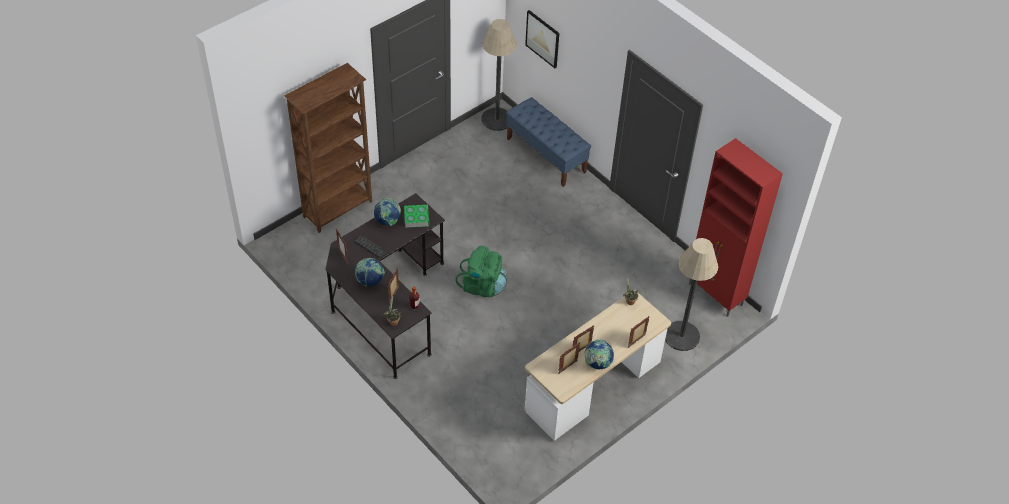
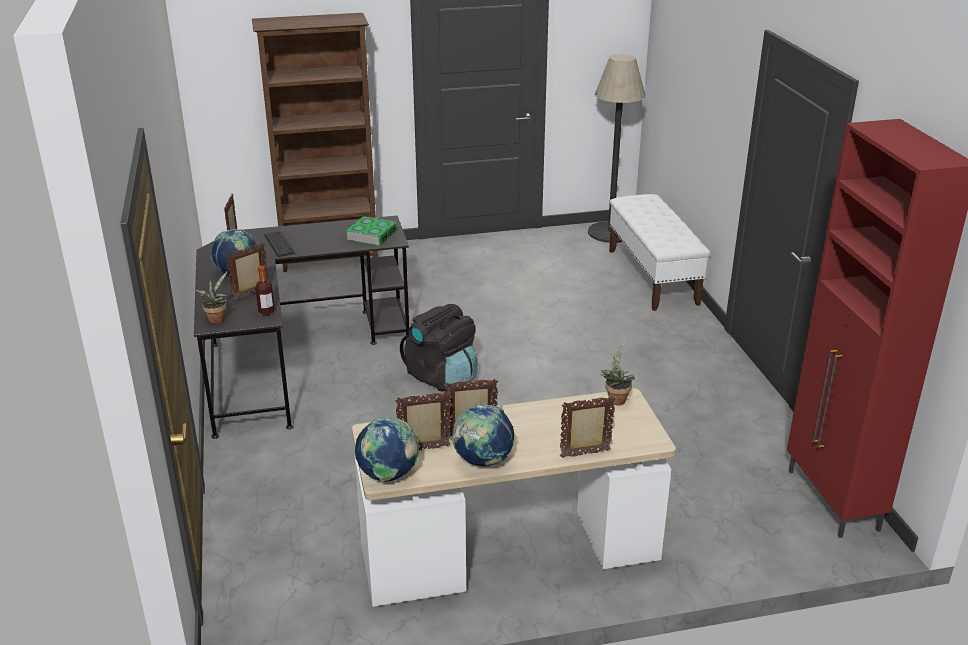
camera: 30 degrees right, 20 degrees down
globe [374,198,401,226] -> globe moved to [355,417,419,482]
green backpack [456,246,507,297] -> black backpack [400,304,478,391]
blue bench [506,97,591,187] -> white bench [609,194,710,311]
picture [525,10,559,68] -> none
floor lamp [665,238,718,351] -> none

